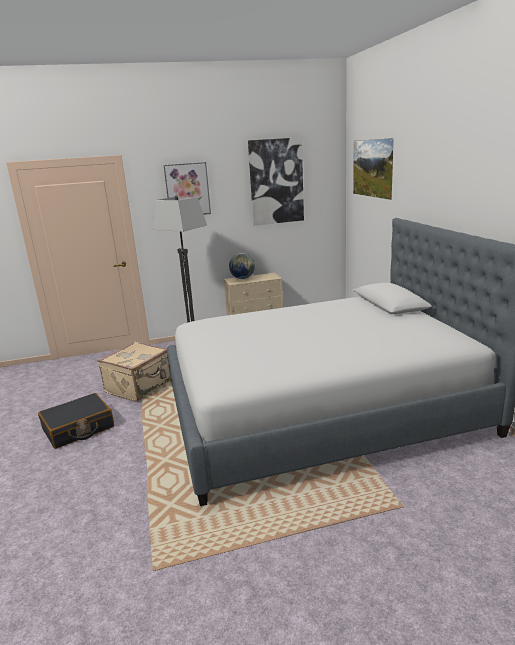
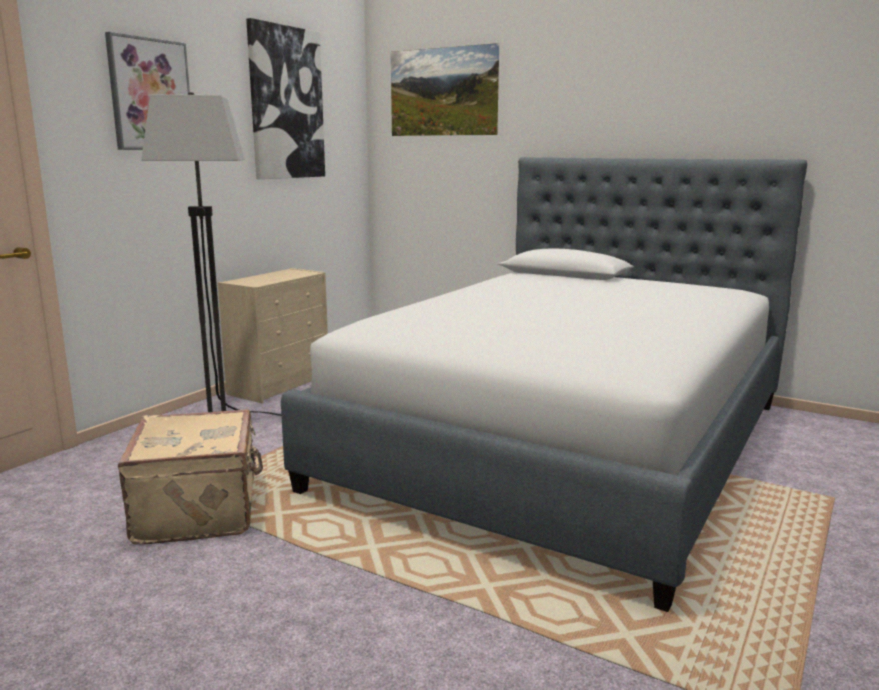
camera: 45 degrees left, 5 degrees down
black suitcase [38,393,114,449] -> none
globe [229,253,255,279] -> none

